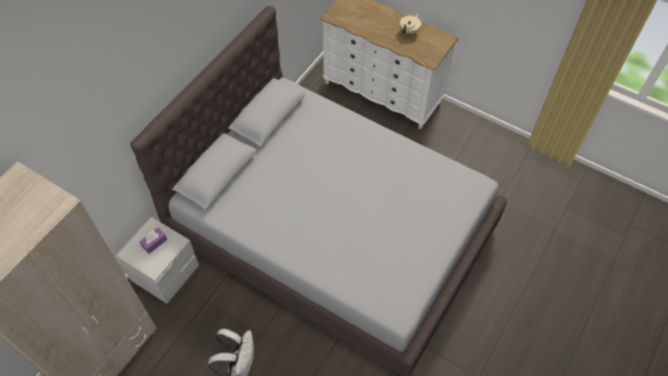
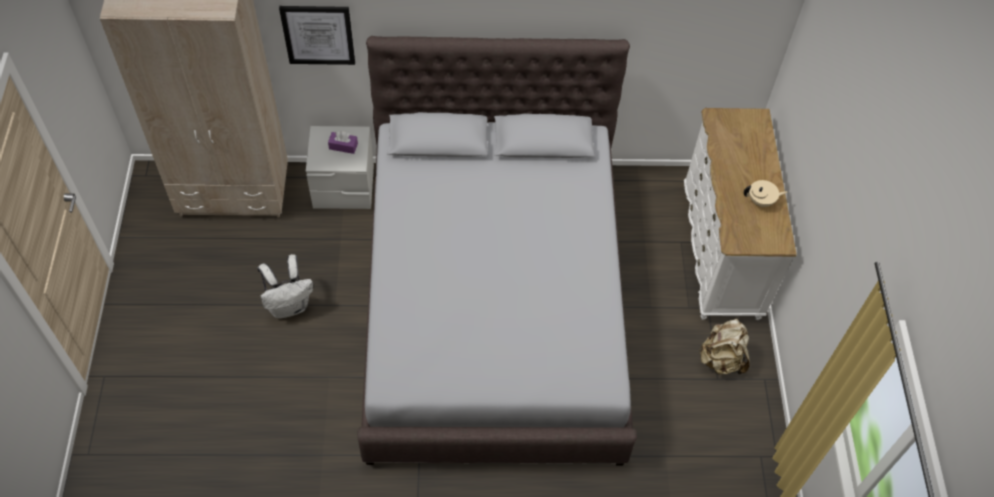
camera: 55 degrees right, 0 degrees up
none -> picture [279,6,355,65]
none -> beige backpack [699,319,750,374]

